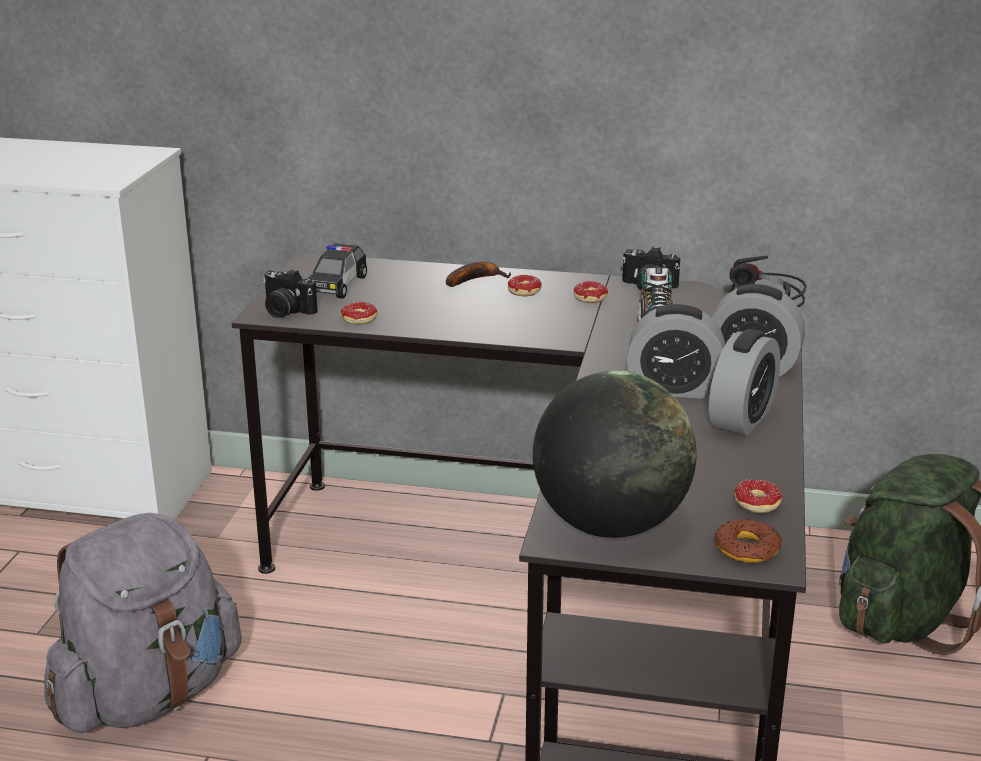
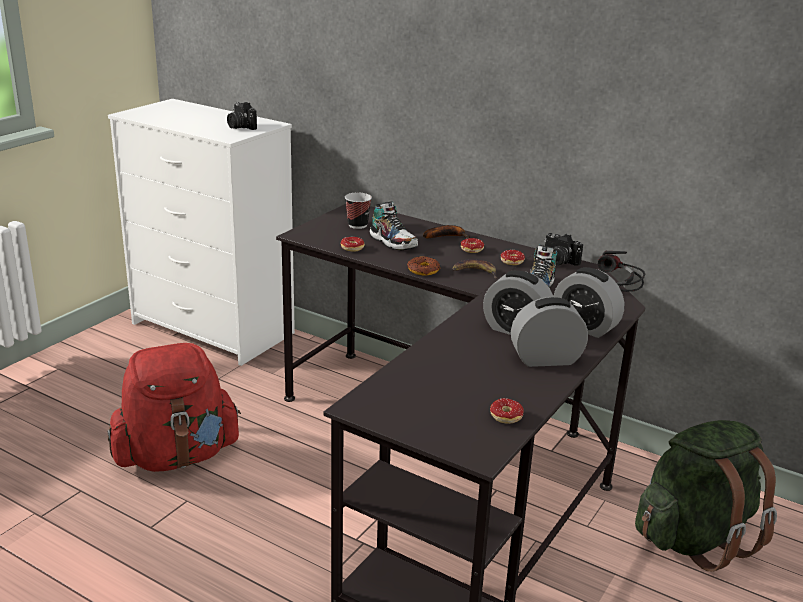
camera: 20 degrees right, 0 degrees up
grey backpack [44,513,242,733] -> red backpack [107,343,241,472]
camera [263,269,317,318] -> camera moved to [227,102,257,130]
toy car [308,243,367,299] -> cup [345,193,372,229]
globe [533,371,697,538] -> none
alarm clock [709,329,780,436] -> alarm clock turned 150 degrees counterclockwise [511,297,588,367]
donut [715,519,782,563] -> donut moved to [407,256,441,275]
none -> shoe [370,201,418,250]
none -> banana [452,259,496,278]

